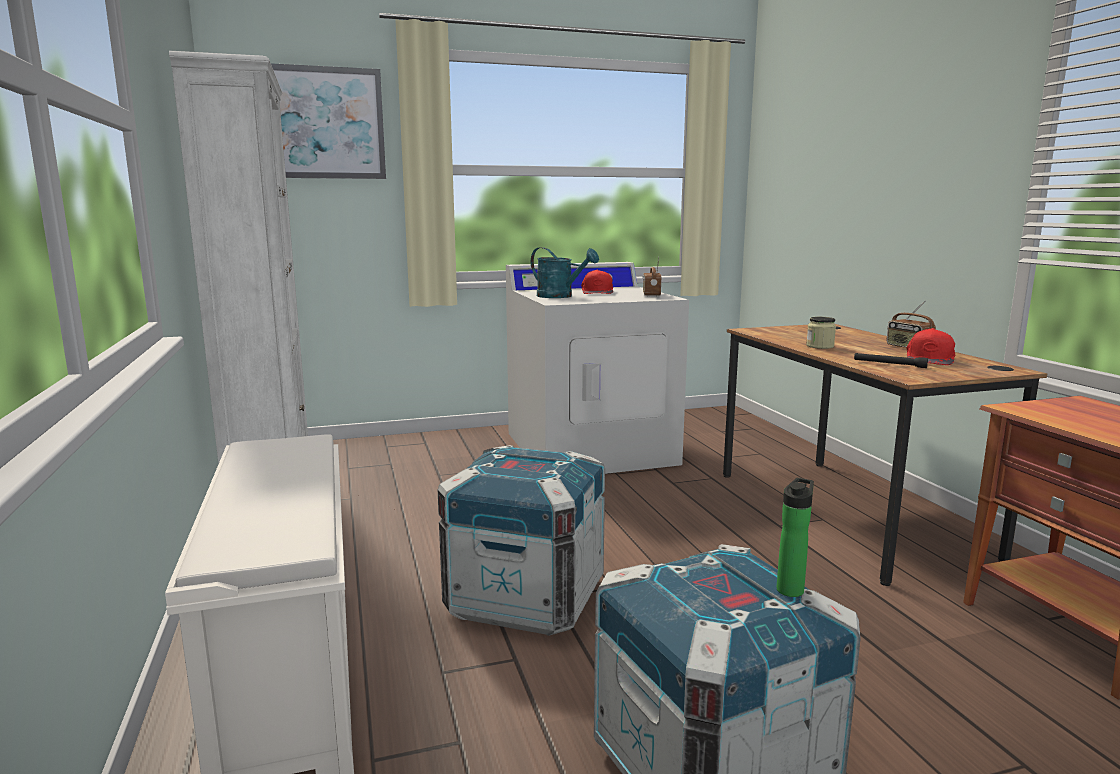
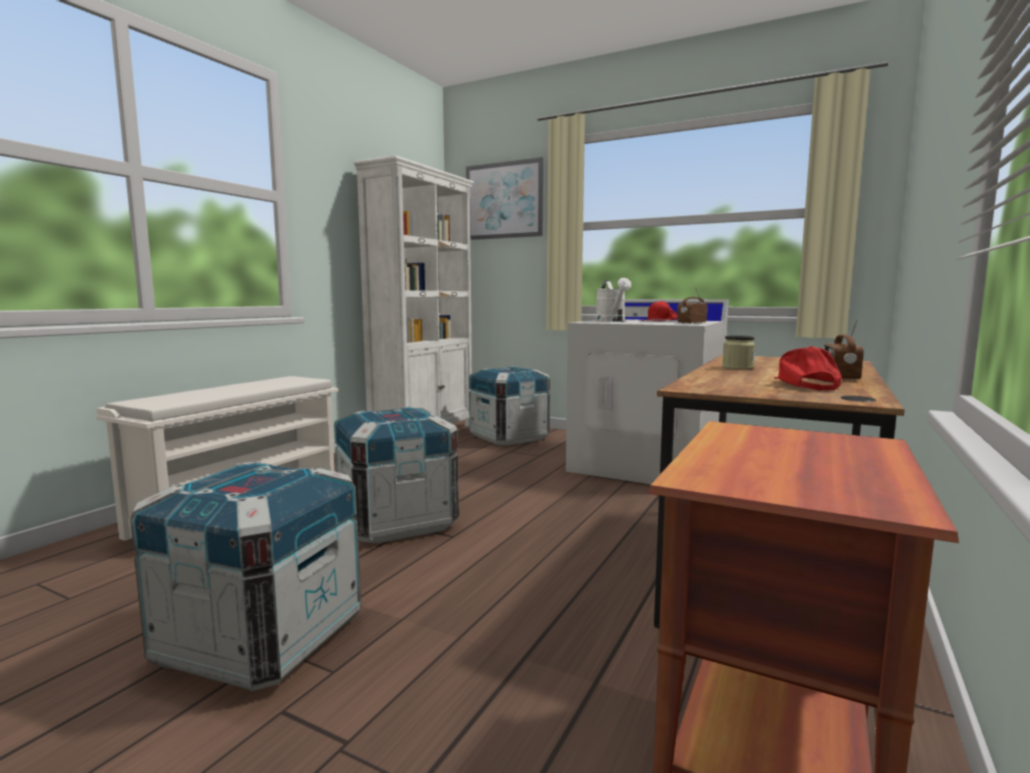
camera: 45 degrees right, 5 degrees down
turquoise watering can [531,247,599,298] -> white watering can [596,278,631,322]
bottle [777,478,814,597] -> none
black flashlight [854,353,928,368] -> none
red cap [907,328,956,365] -> red cap turned 120 degrees clockwise [774,346,842,391]
none -> crate [469,367,550,446]

